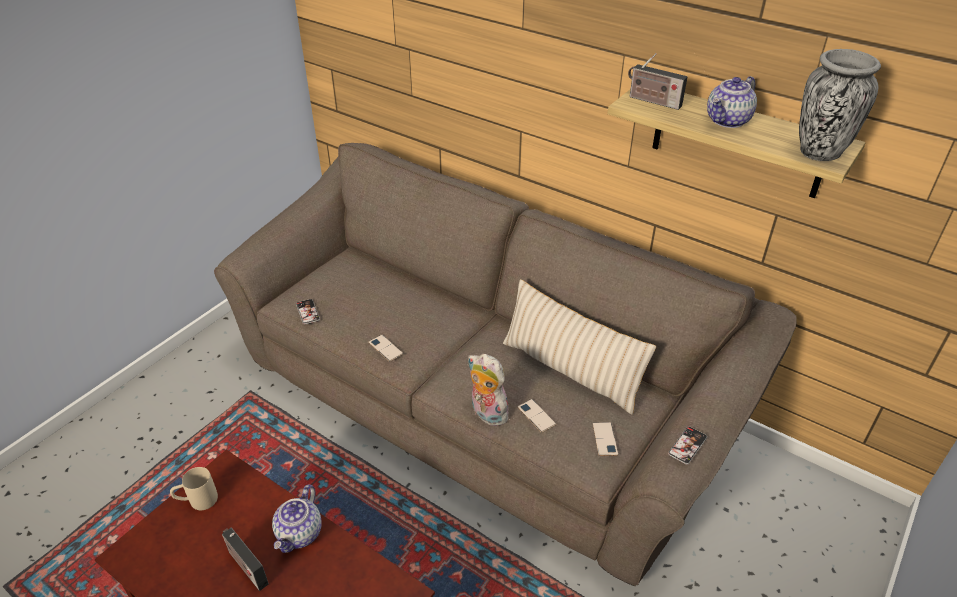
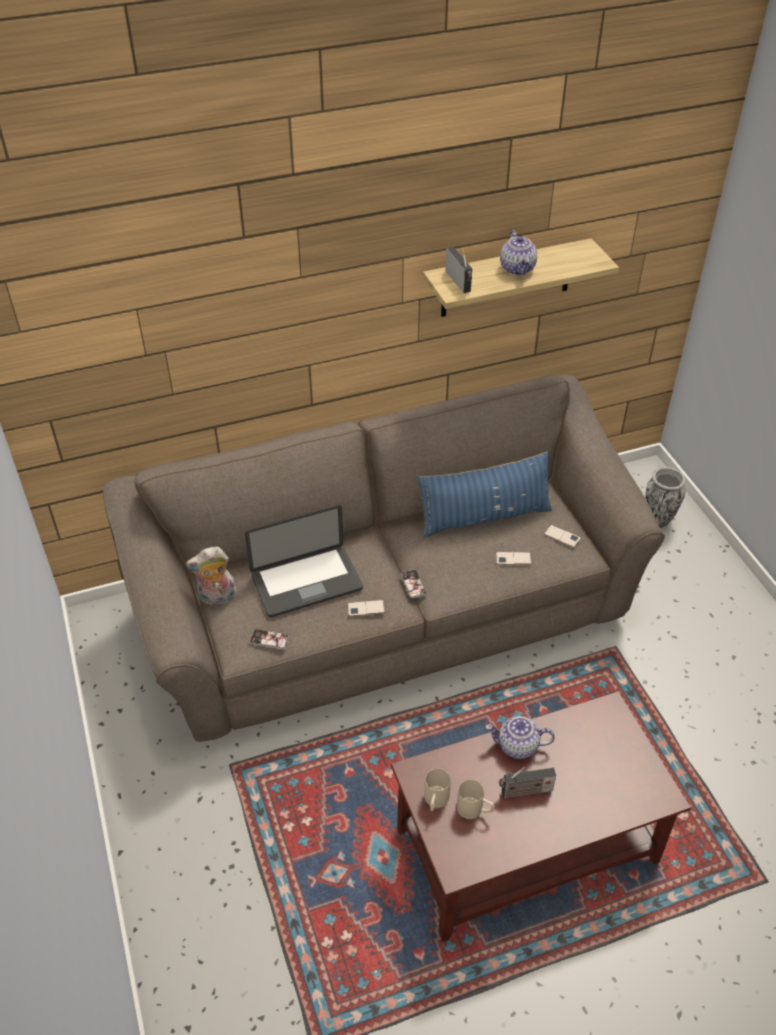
camera: 55 degrees left, 5 degrees up
teapot [272,485,322,553] -> teapot turned 135 degrees clockwise [486,716,555,759]
plush toy [468,354,512,426] -> plush toy moved to [186,546,237,605]
beige pillow [503,279,656,415] -> blue pillow [417,451,552,538]
radio [628,53,687,110] -> radio turned 90 degrees counterclockwise [445,247,472,293]
phone [668,427,707,465] -> phone moved to [400,569,427,598]
vase [799,49,881,161] -> vase moved to [645,467,686,528]
none -> laptop [245,505,363,617]
none -> beige mug [457,780,495,819]

